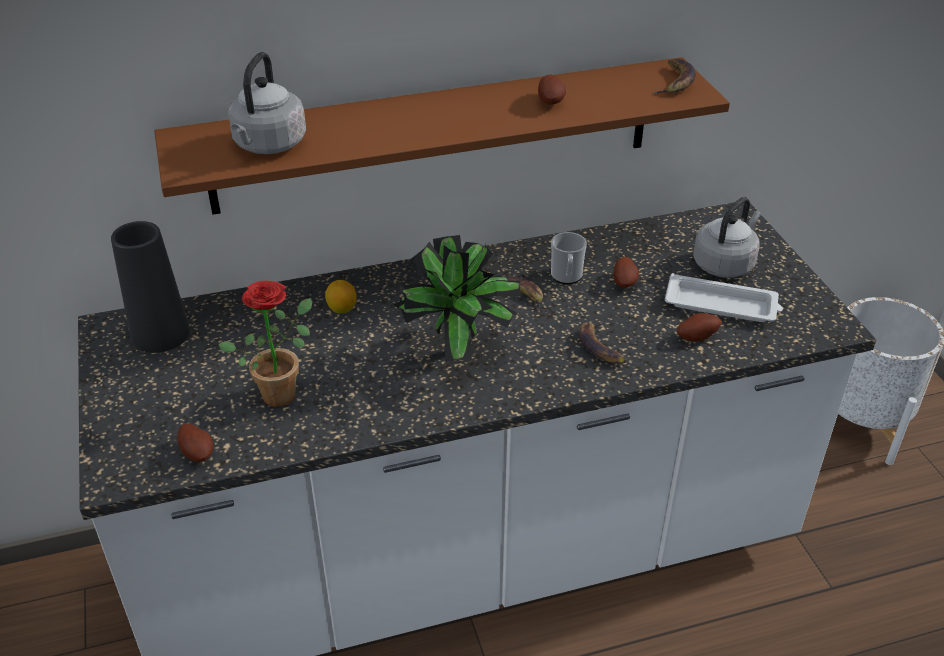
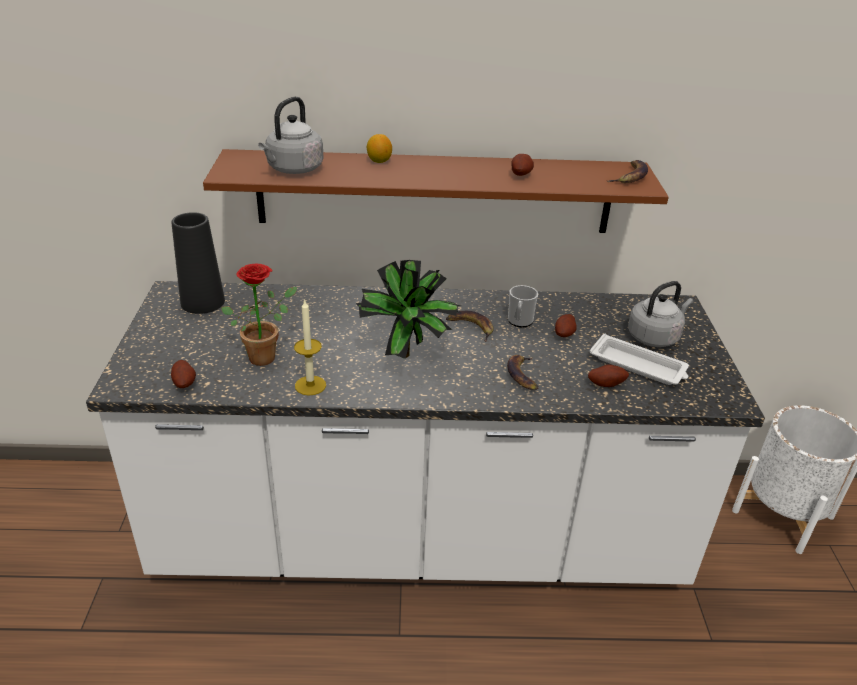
camera: 15 degrees right, 5 degrees down
lemon [325,280,357,314] -> lemon moved to [367,134,392,163]
none -> candle [294,299,326,396]

